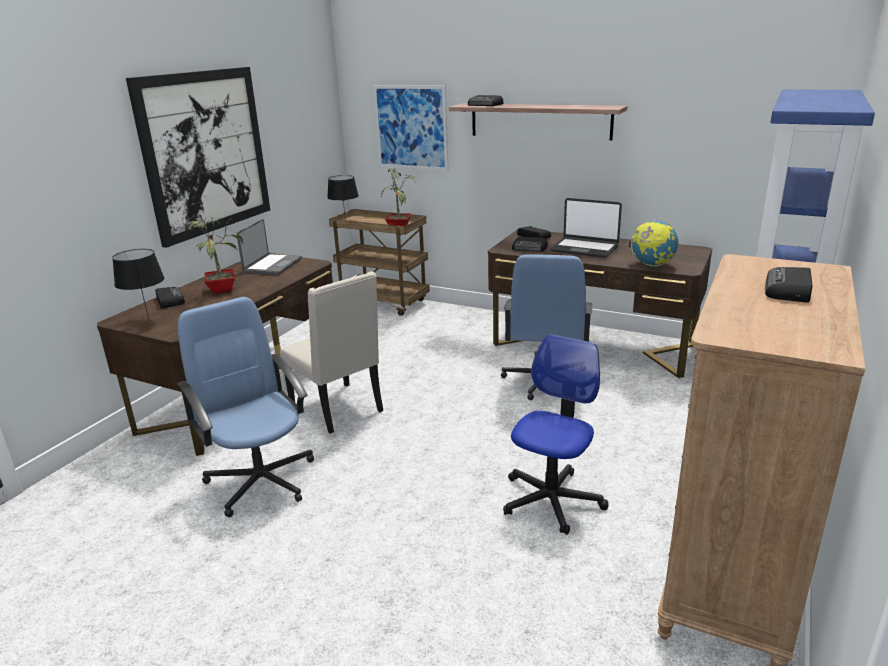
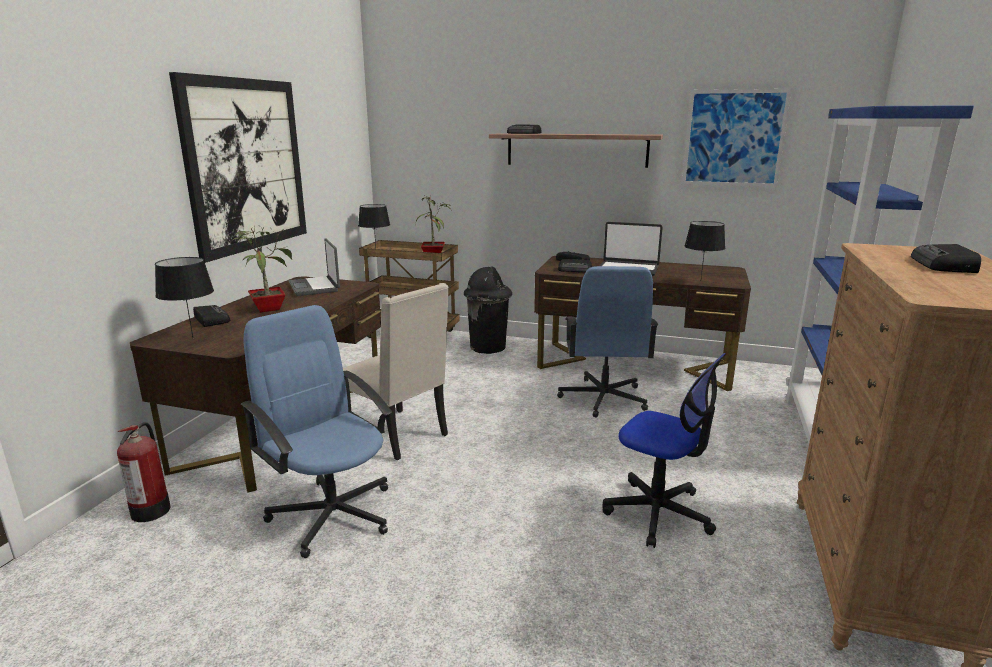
camera: 10 degrees left, 5 degrees down
laptop [236,219,302,275] -> laptop turned 150 degrees clockwise [289,238,340,296]
picture [373,85,449,171] -> picture moved to [682,89,792,187]
office chair [503,334,608,535] -> office chair turned 105 degrees clockwise [602,353,726,548]
globe [629,220,678,267] -> black table lamp [685,221,725,278]
none -> fire extinguisher [117,422,170,522]
none -> black trash can [464,266,512,354]

